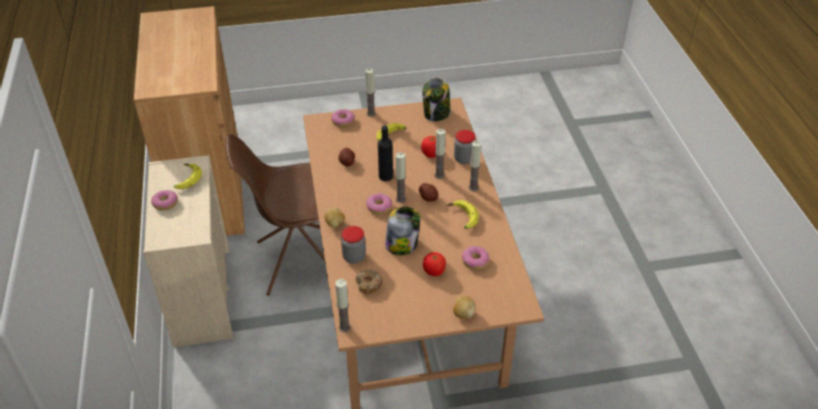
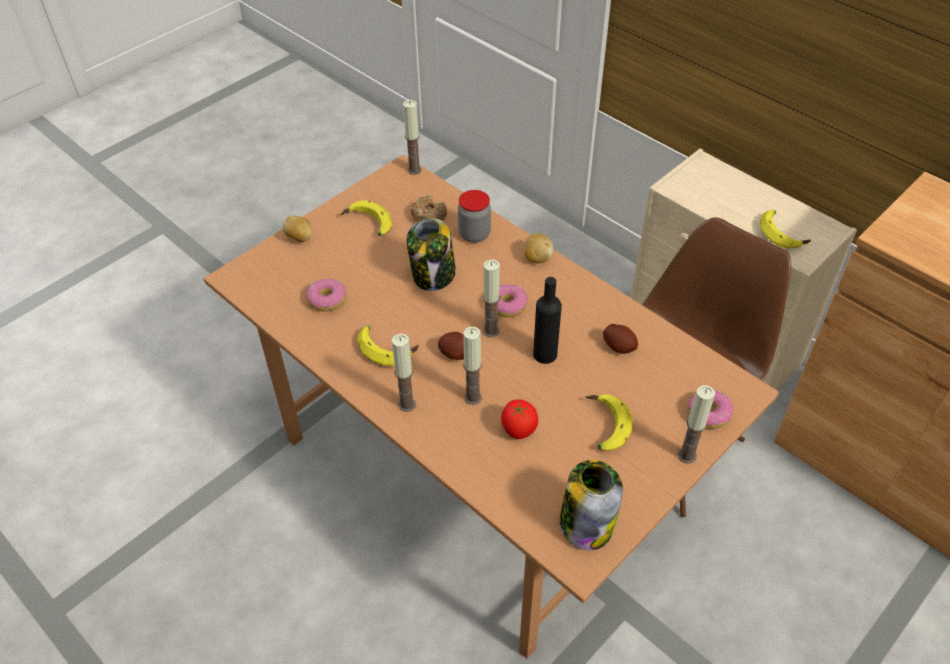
camera: 145 degrees right, 5 degrees up
donut [151,190,178,211] -> none
tomato [423,252,446,276] -> none
jar [454,130,476,164] -> none
none -> banana [341,200,392,236]

